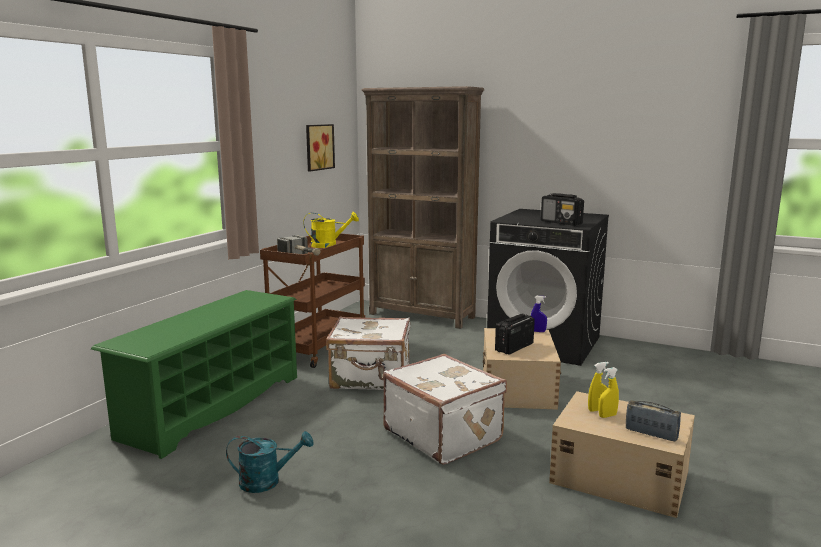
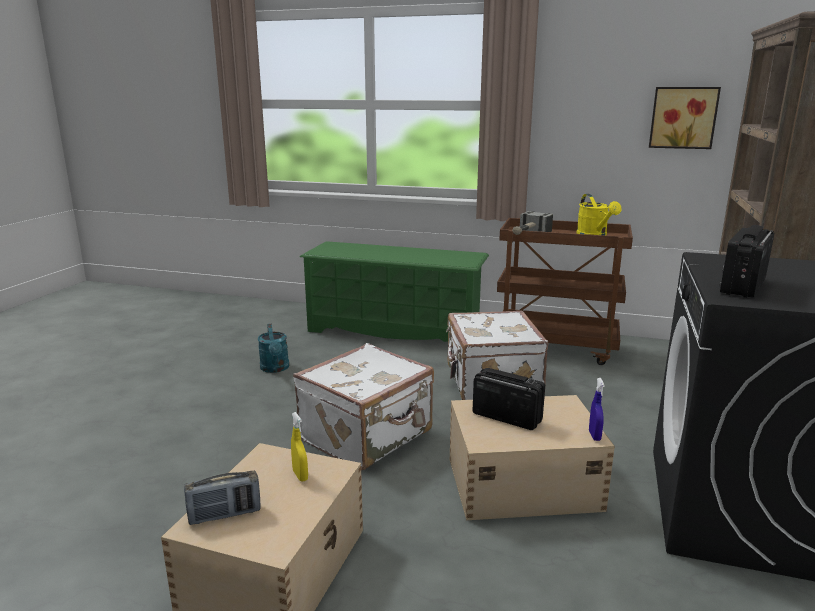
camera: 80 degrees right, 5 degrees up
yellow spray bottle [599,367,619,418] -> none
radio [626,400,681,442] -> radio turned 45 degrees clockwise [184,471,261,525]

